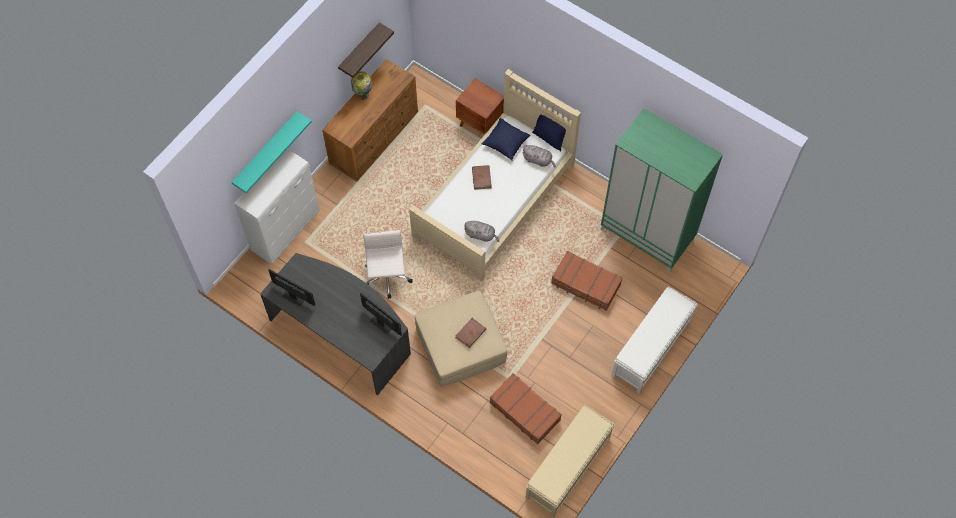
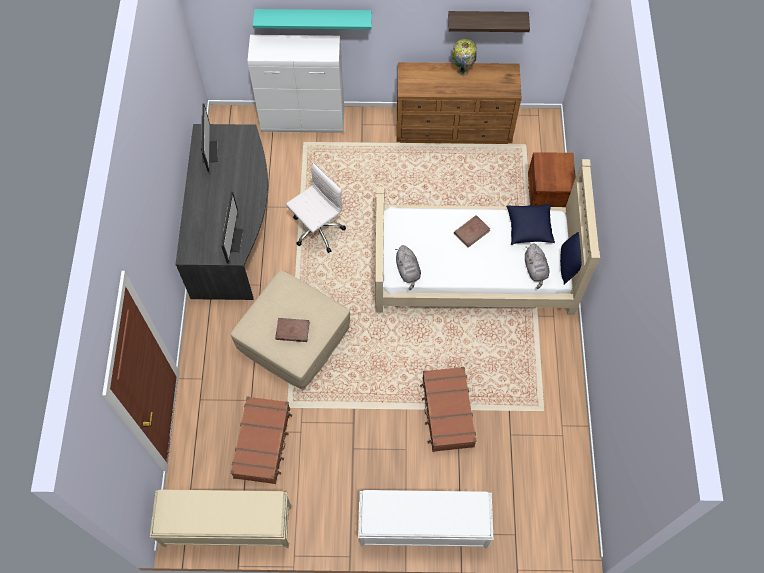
camera: 55 degrees right, 0 degrees up
green wardrobe [601,108,723,273] -> none

